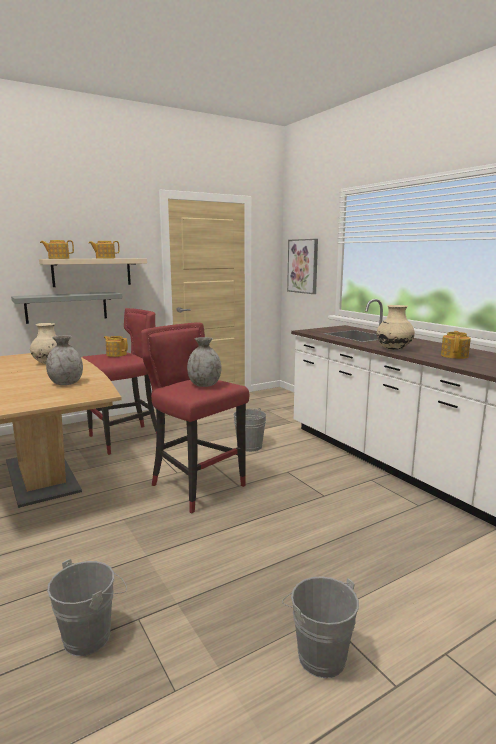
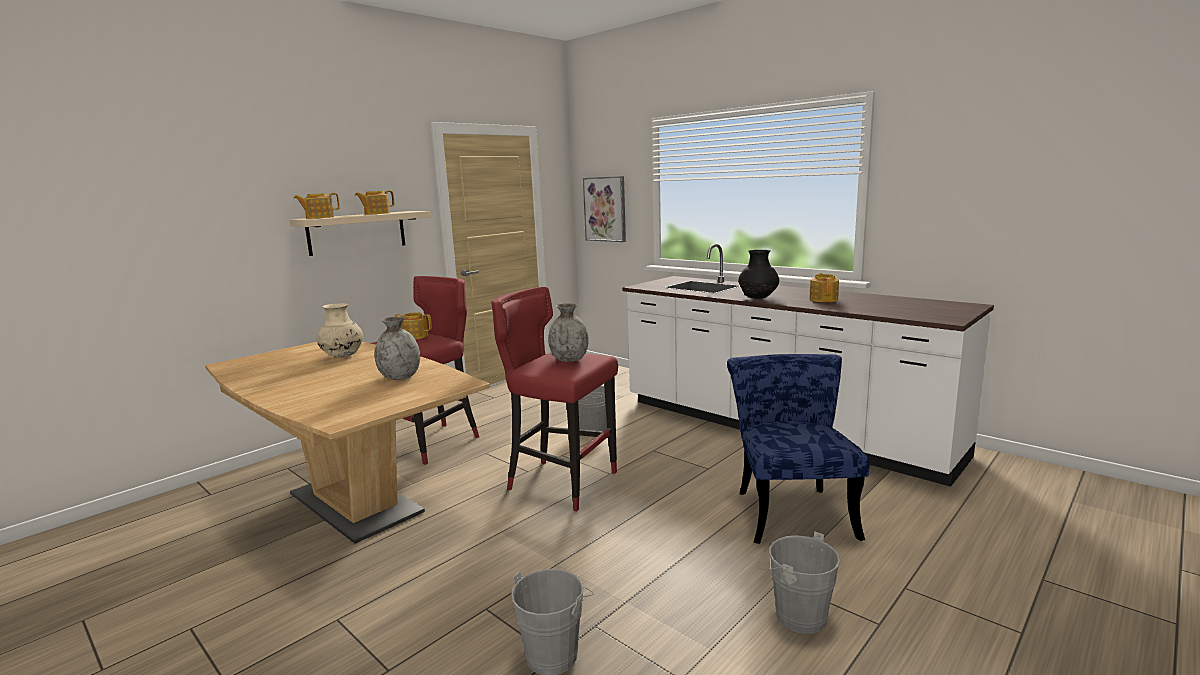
camera: 15 degrees left, 0 degrees up
grey shelf [11,292,123,324] -> none
beige vase [377,305,415,350] -> black vase [738,250,779,299]
none -> blue chair [727,354,870,544]

